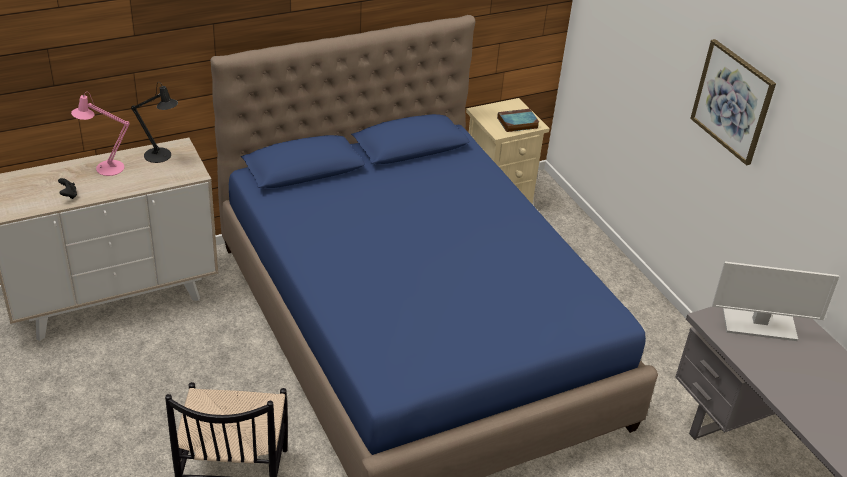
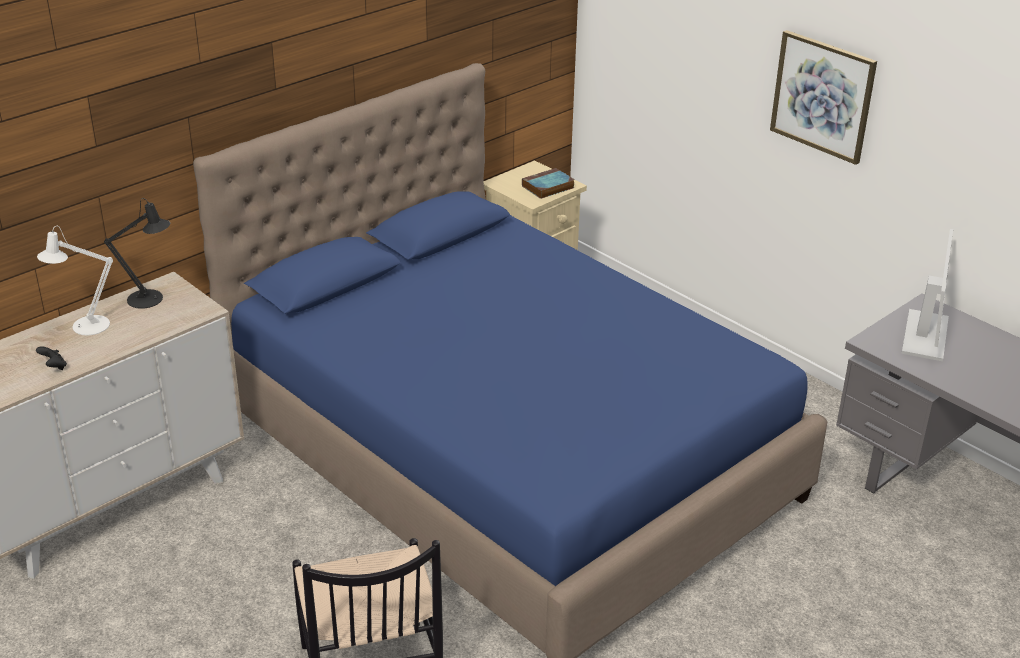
camera: 15 degrees left, 5 degrees down
pink table lamp [71,92,130,176] -> white table lamp [37,226,113,336]
monitor [712,262,839,341] -> monitor turned 60 degrees counterclockwise [901,229,953,361]

